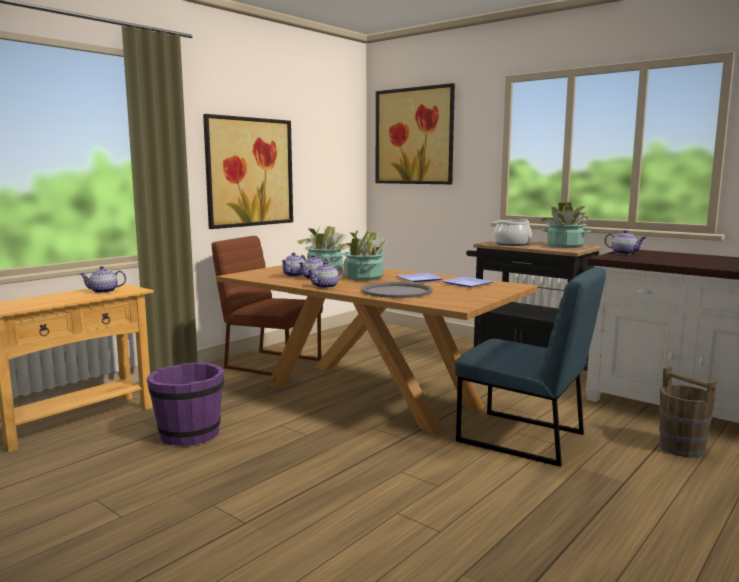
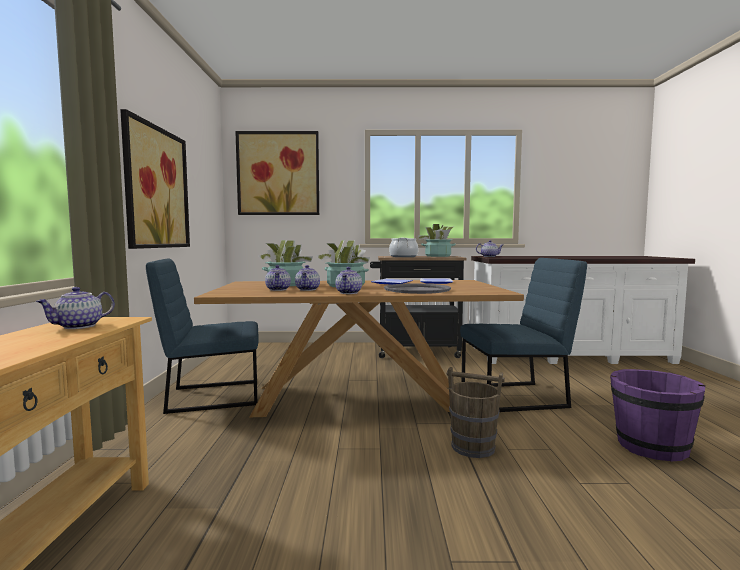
camera: 40 degrees left, 5 degrees down
purple bucket [147,363,224,446] -> purple bucket moved to [610,369,705,461]
brown chair [211,236,323,378] -> blue chair [146,258,259,414]
brown bucket [659,367,717,458] -> brown bucket moved to [447,367,505,458]

